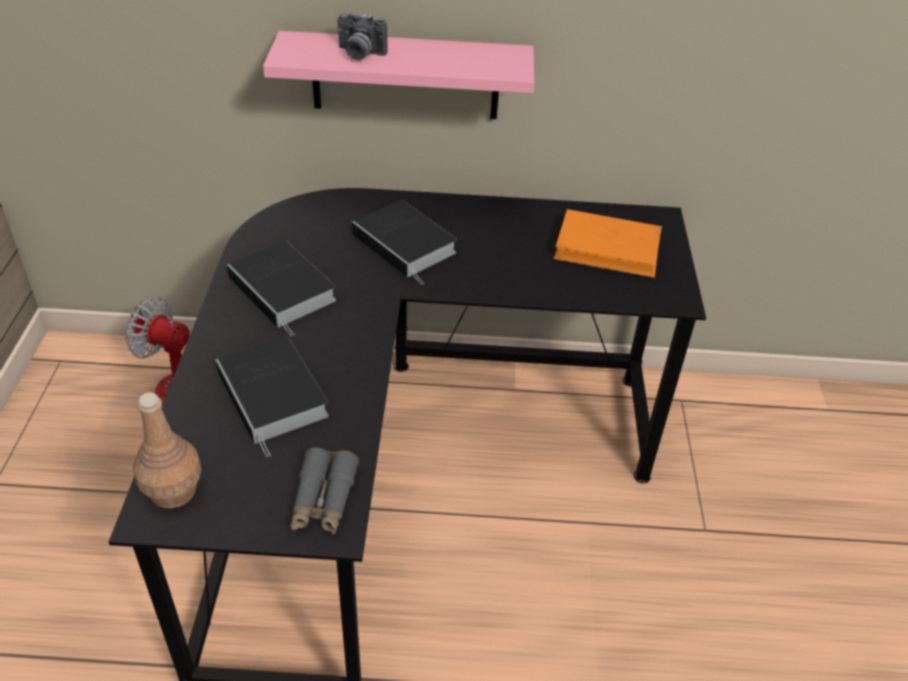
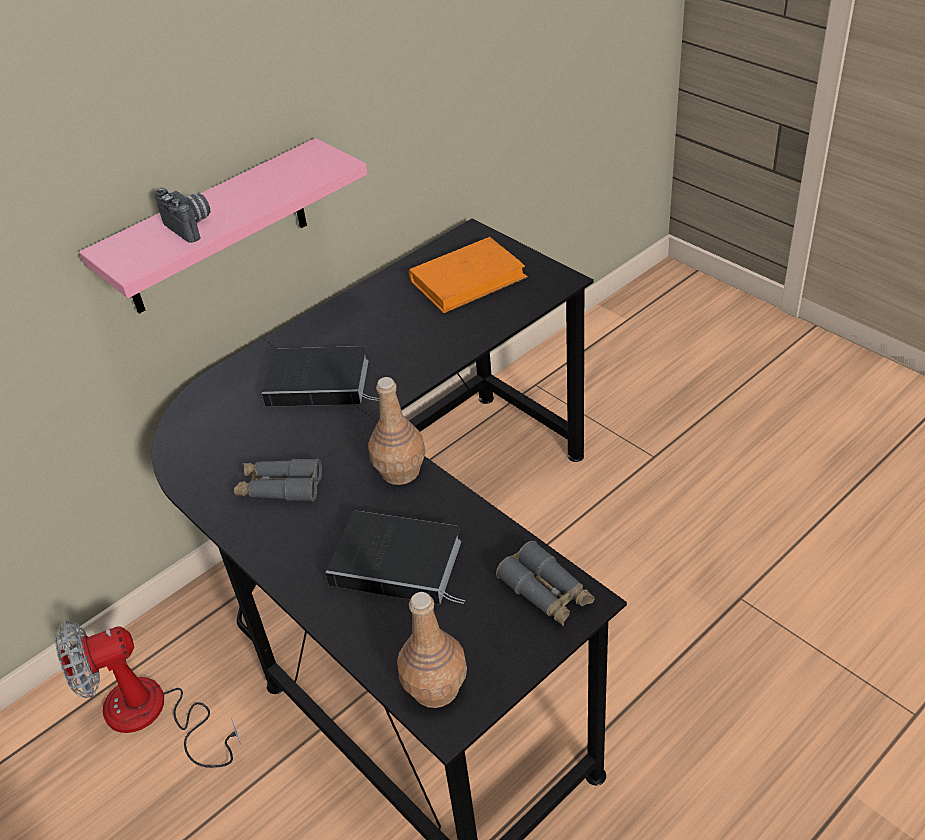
camera: 40 degrees left, 0 degrees up
book [227,241,336,336] -> grey binoculars [234,458,322,502]
camera [337,12,388,60] -> camera turned 105 degrees counterclockwise [155,188,210,243]
none -> brown bottle [368,377,426,485]

